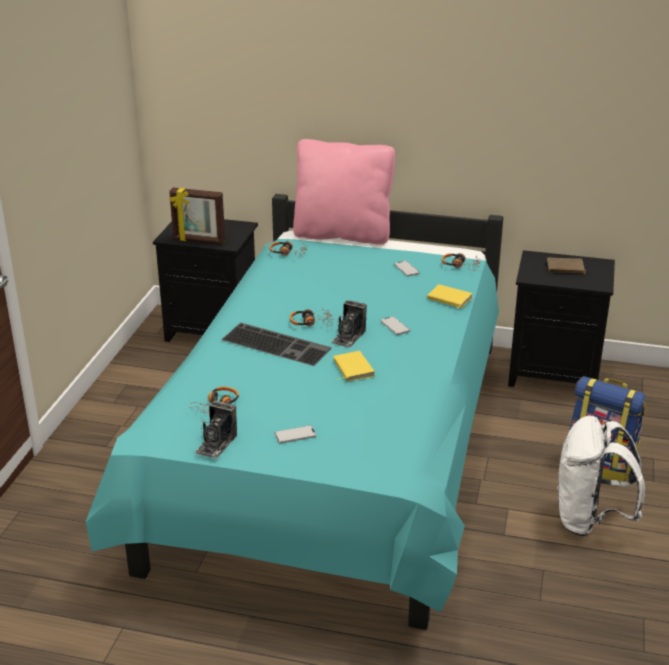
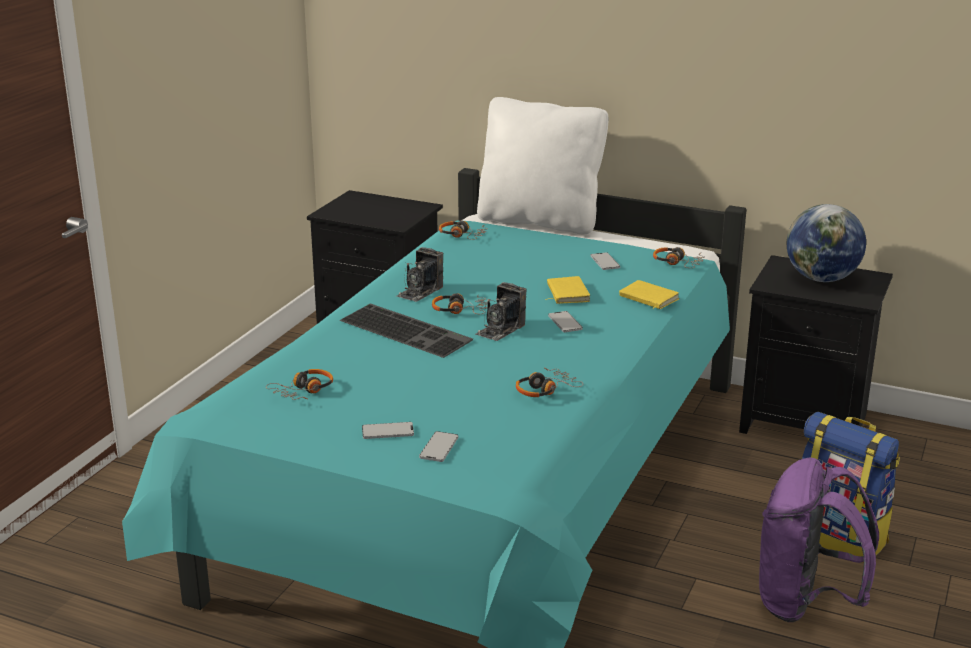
camera: 10 degrees right, 5 degrees down
picture frame [169,188,225,244] -> none
camera [195,400,237,459] -> camera moved to [397,247,443,302]
pink pillow [293,139,395,245] -> white pillow [477,97,609,234]
yellow book [333,351,375,381] -> yellow book moved to [545,276,590,304]
brown book [547,258,586,274] -> globe [787,204,866,282]
white backpack [557,416,645,536] -> purple backpack [759,458,879,622]
none -> phone [419,431,458,462]
none -> headphones [516,367,583,397]

